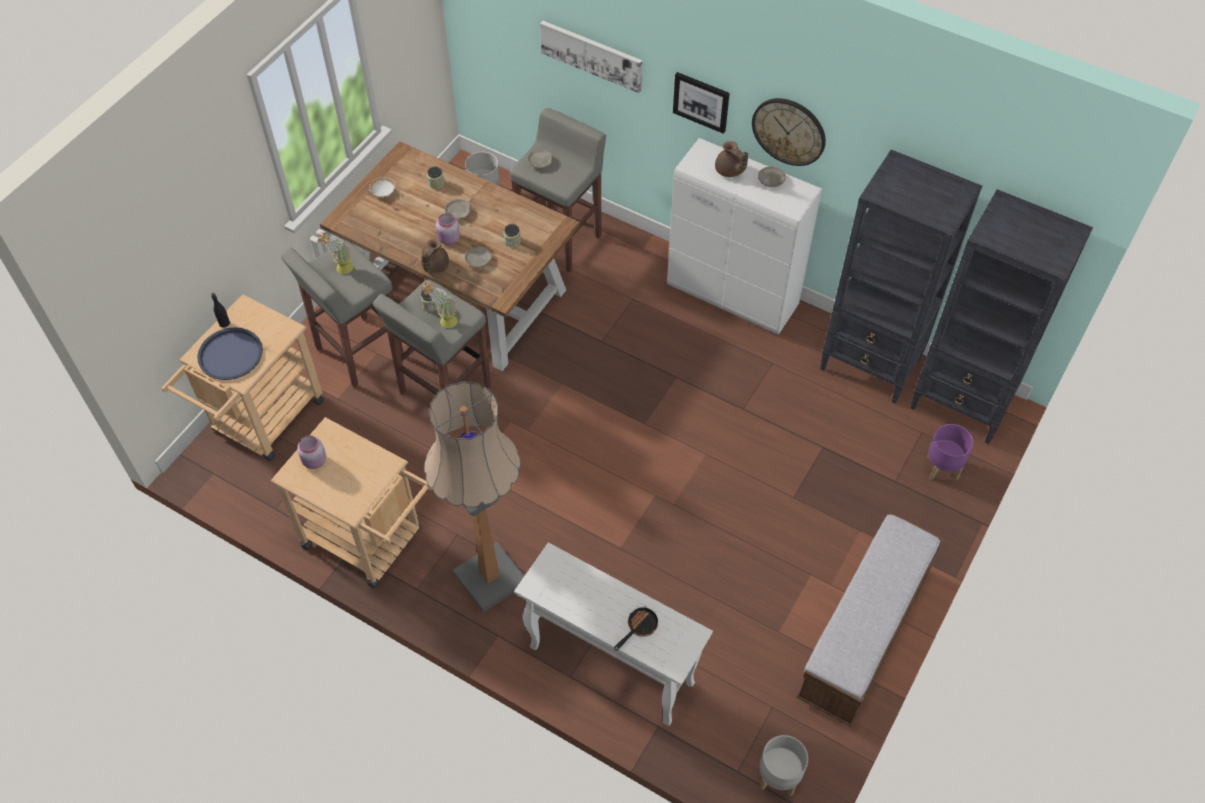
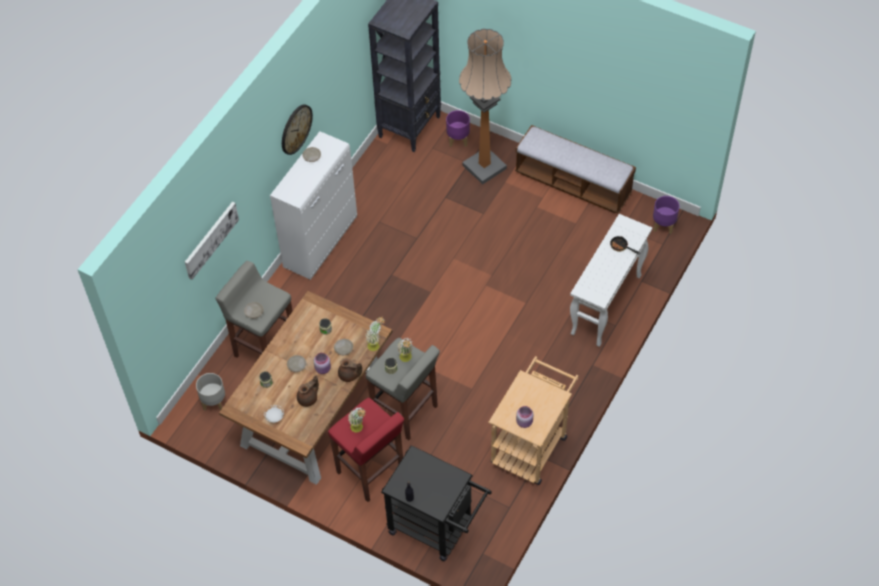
camera: 90 degrees left, 0 degrees up
beige cart [162,294,324,461] -> black cart [381,445,492,561]
blue tray [197,327,263,380] -> none
grey stool [281,241,404,388] -> red stool [328,398,404,502]
floor lamp [424,381,524,613] -> floor lamp moved to [459,29,512,184]
picture [673,72,730,134] -> none
brown teapot [715,141,748,177] -> brown teapot moved to [297,376,319,407]
grey planter [759,735,808,796] -> purple planter [653,196,680,234]
black bookcase [820,149,982,403] -> none
none -> potted plant [366,316,385,351]

